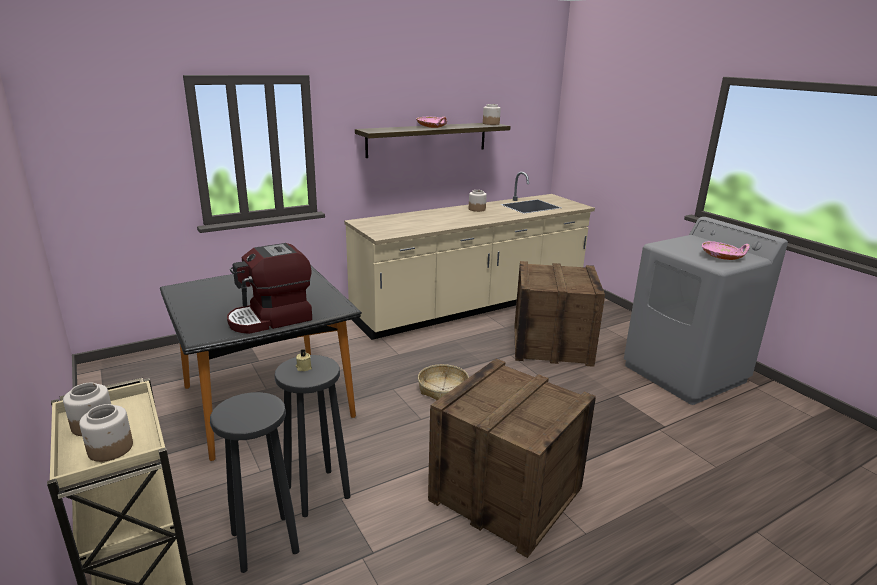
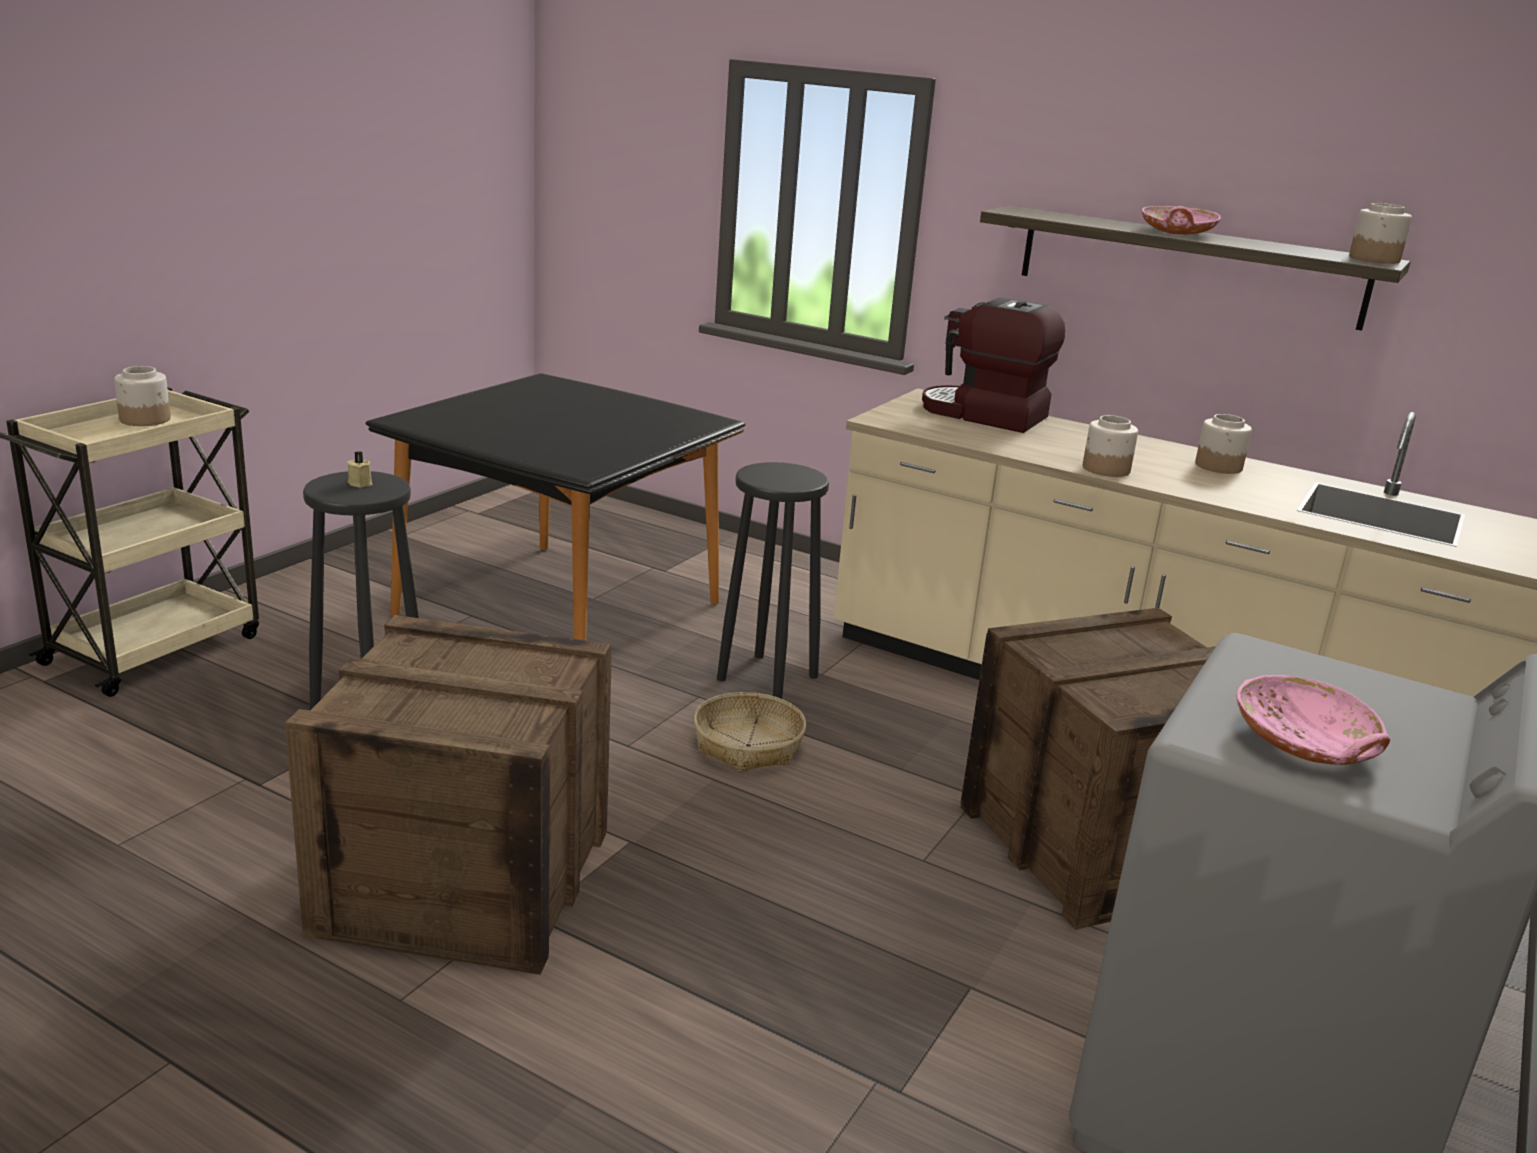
camera: 60 degrees right, 0 degrees up
jar [79,404,133,462] -> jar moved to [1083,415,1138,477]
black stool [210,392,300,573] -> black stool moved to [717,462,829,699]
coffee machine [227,243,312,334] -> coffee machine moved to [922,298,1065,433]

